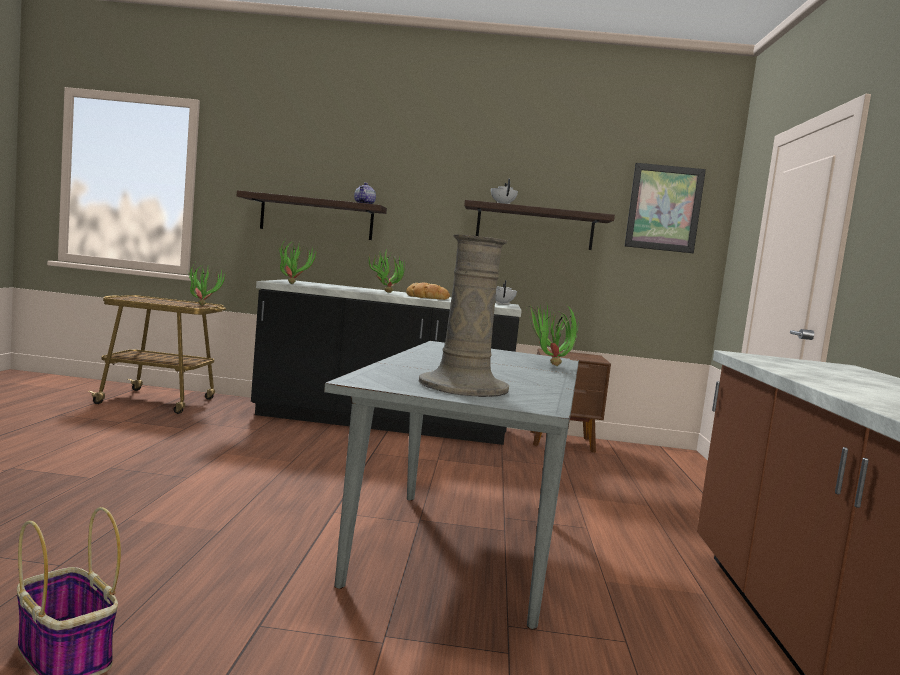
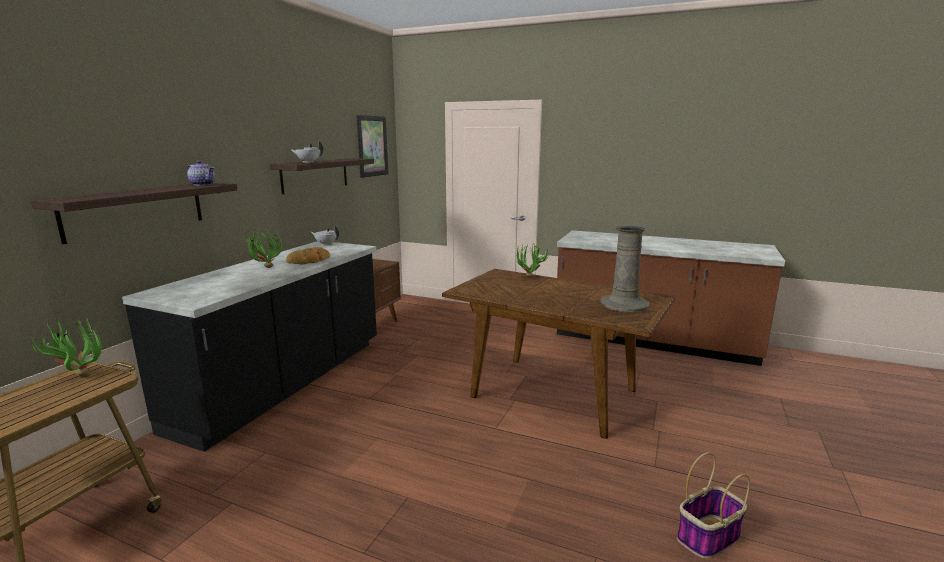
camera: 70 degrees left, 10 degrees up
potted plant [278,240,318,284] -> none
grey dining table [324,341,579,629] -> brown dining table [442,269,675,439]

